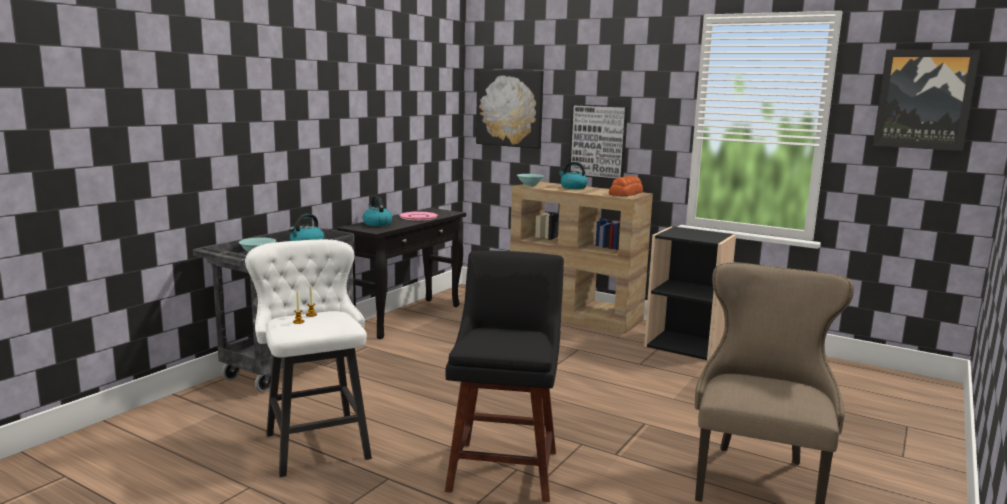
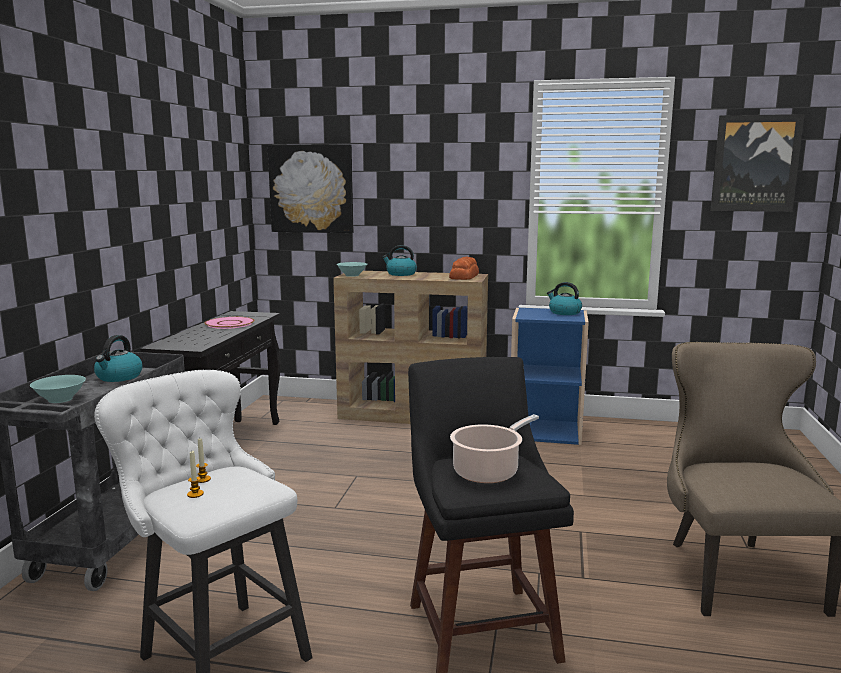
camera: 20 degrees left, 0 degrees up
kettle [363,196,392,226] -> kettle moved to [547,282,582,315]
picture [569,104,628,180] -> none
black bookcase [644,226,736,360] -> blue bookcase [511,308,589,445]
none -> cooking pot [450,414,539,483]

